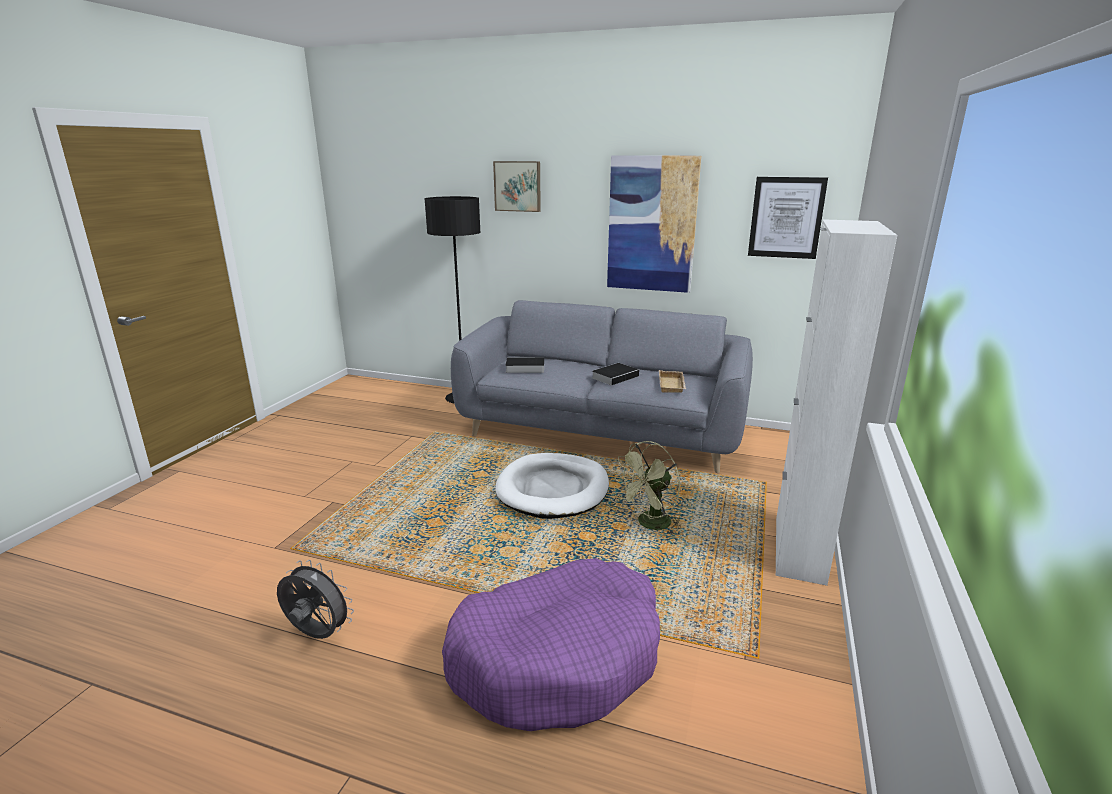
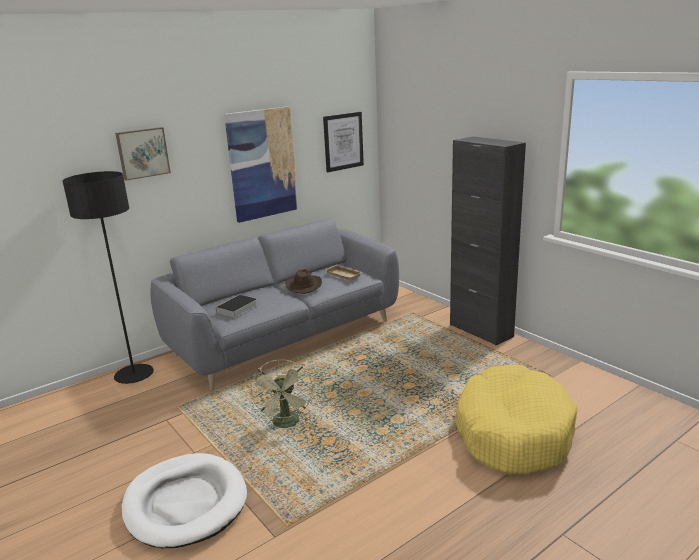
camera: 55 degrees left, 0 degrees up
grey fan [277,560,354,639] -> none
purple dog bed [442,558,660,731] -> yellow dog bed [455,364,577,475]
white dog bed [495,453,609,519] -> white dog bed moved to [122,453,247,548]
book [592,363,640,386] -> brown hat [285,269,322,294]
green fan [615,441,682,534] -> green fan moved to [250,359,313,428]
white cabinet [775,219,897,586] -> black cabinet [450,136,526,346]

